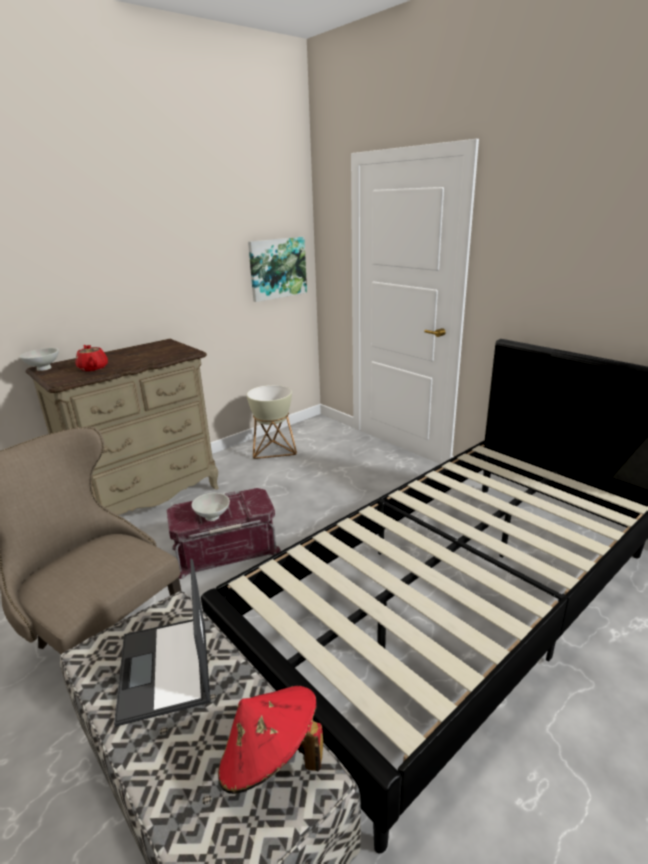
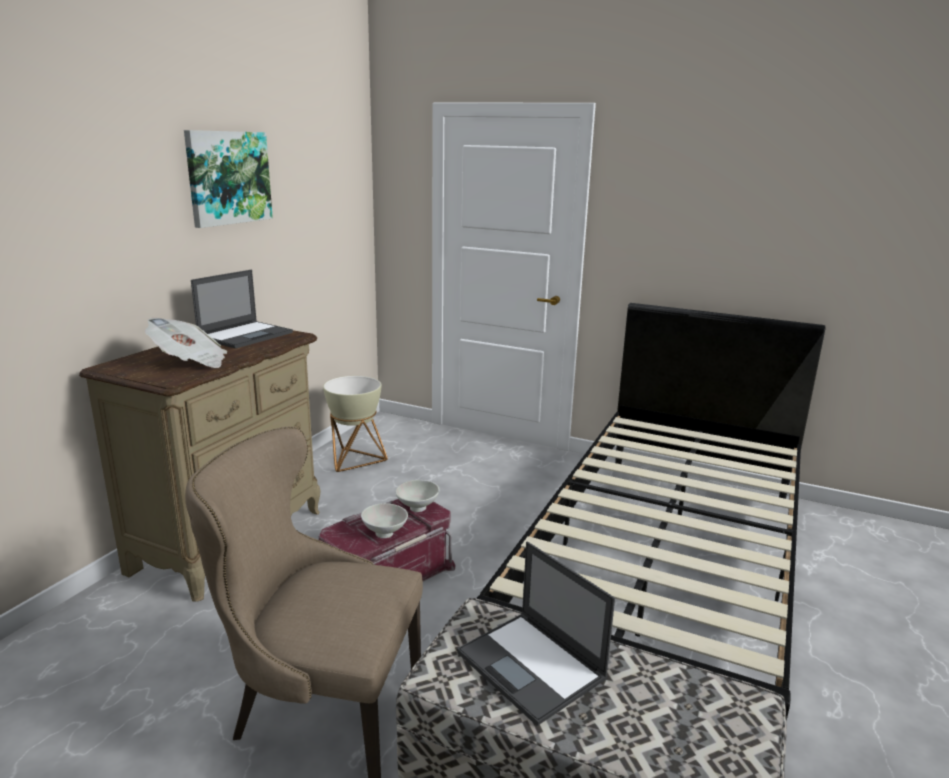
camera: 25 degrees left, 5 degrees down
white bowl [20,348,59,371] -> white bowl moved to [395,480,440,512]
red teapot [75,345,108,371] -> newspaper [145,317,227,368]
red hat [218,686,323,794] -> none
picture [248,237,307,302] -> picture moved to [184,130,273,228]
none -> laptop [191,269,293,349]

